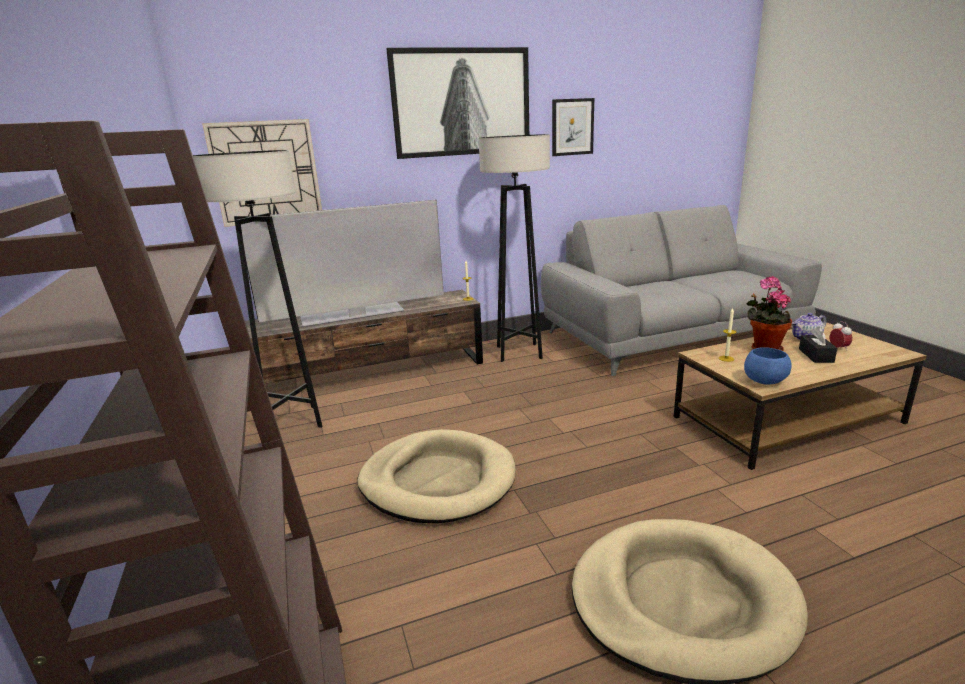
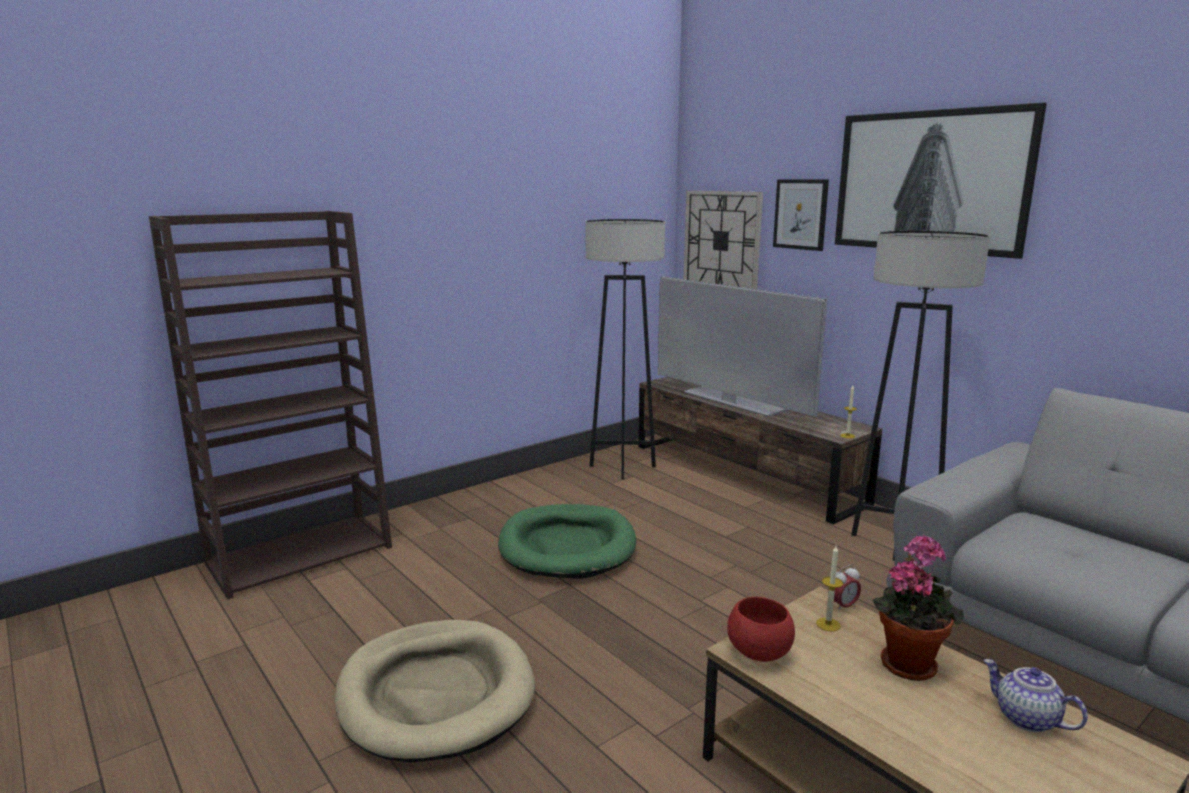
camera: 70 degrees right, 5 degrees down
beige dog bed [357,429,516,524] -> green dog bed [498,504,636,579]
picture [552,98,594,156] -> picture moved to [773,179,829,251]
blue bowl [744,347,792,385] -> red bowl [727,597,795,662]
black tissue box [799,327,837,363] -> none
alarm clock [830,321,852,351] -> alarm clock moved to [828,565,861,612]

